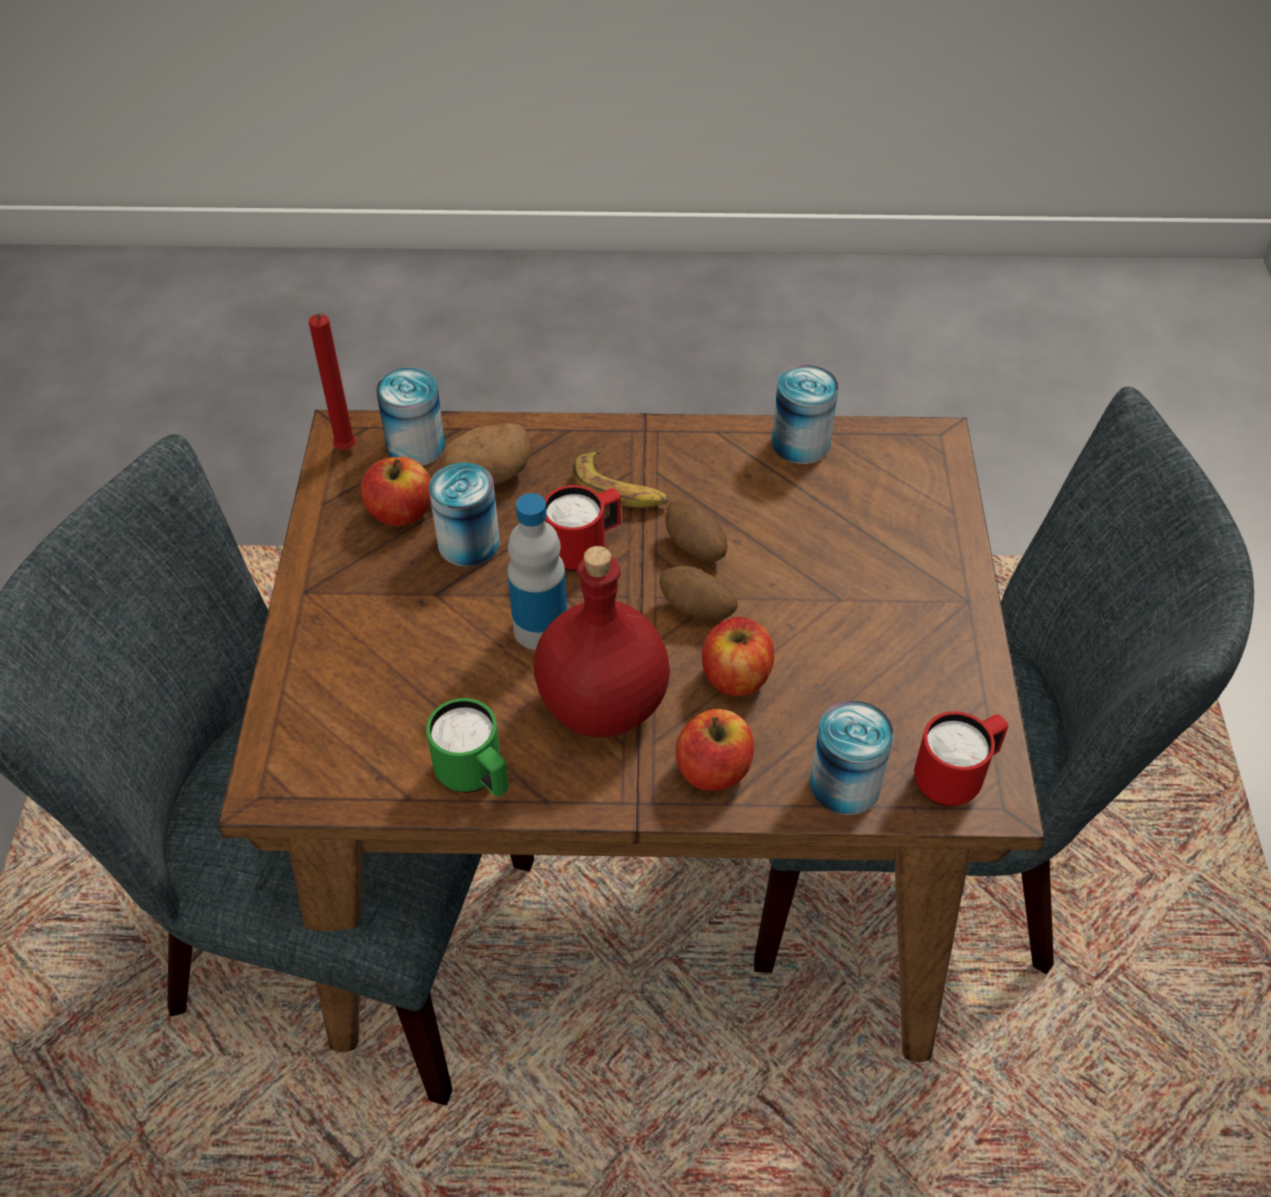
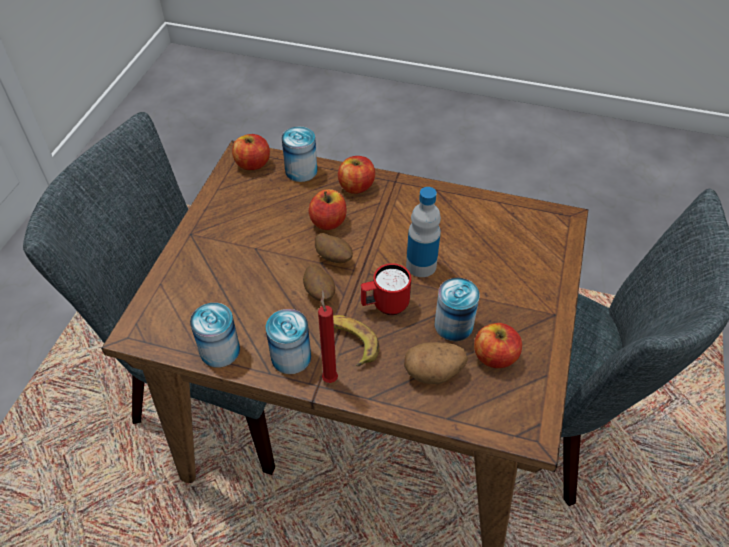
camera: 165 degrees left, 0 degrees up
red candle [309,313,356,449] -> red candle moved to [318,290,338,383]
can [376,367,445,466] -> can moved to [266,309,311,374]
green mug [426,698,509,796] -> none
red bottle [534,546,670,738] -> none
red mug [914,711,1008,807] -> apple [232,134,270,170]

